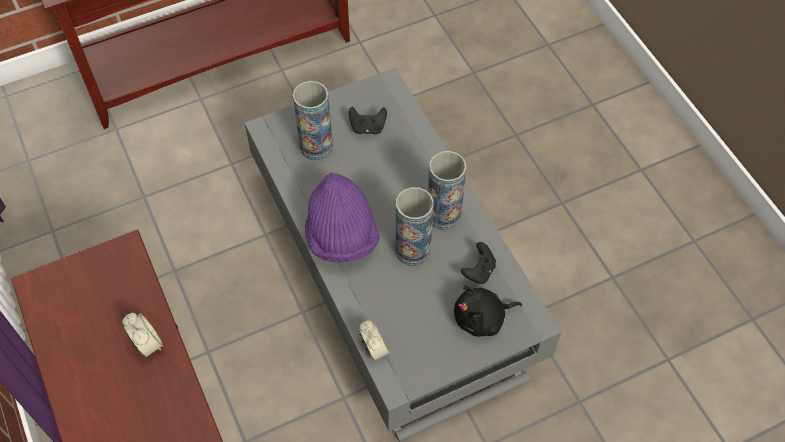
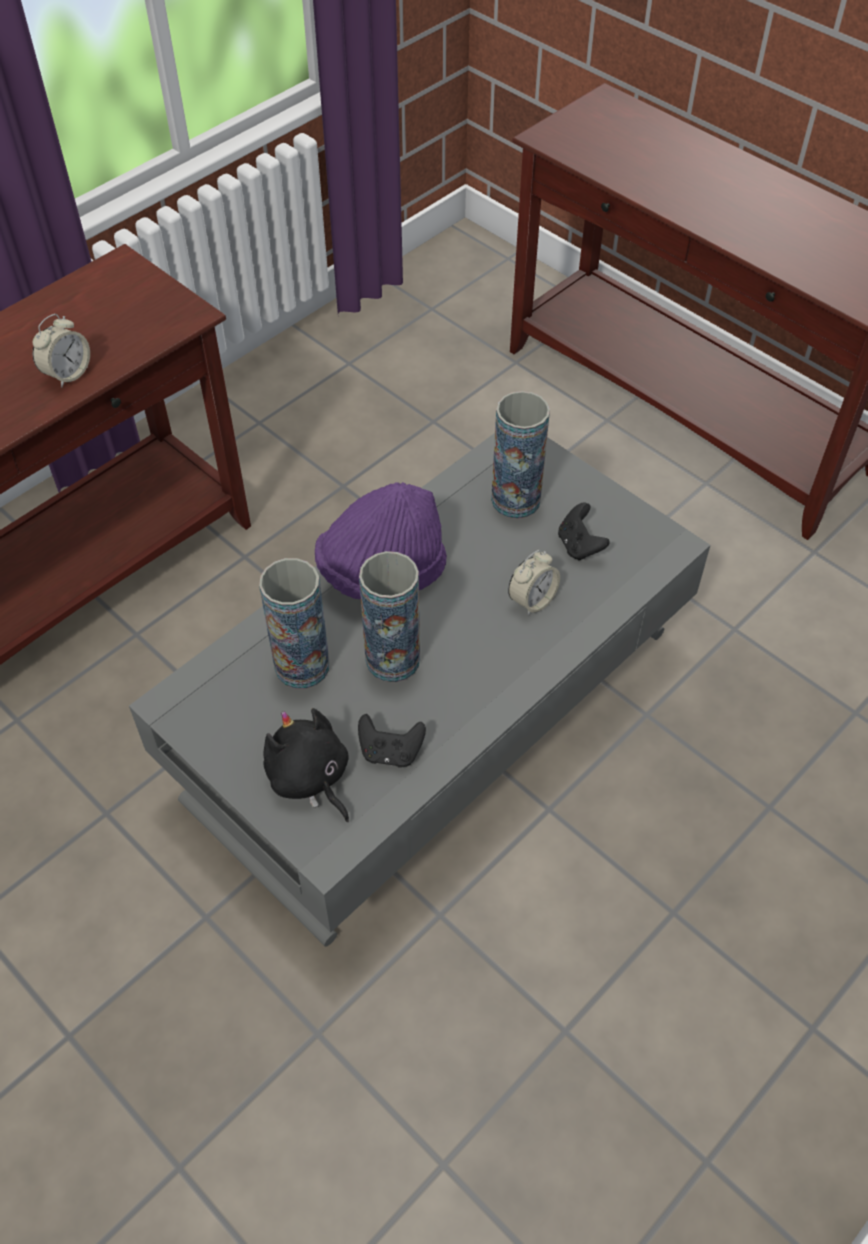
camera: 70 degrees right, 5 degrees down
alarm clock [358,320,390,361] -> alarm clock moved to [508,550,560,616]
vase [428,151,466,230] -> vase moved to [259,558,329,689]

